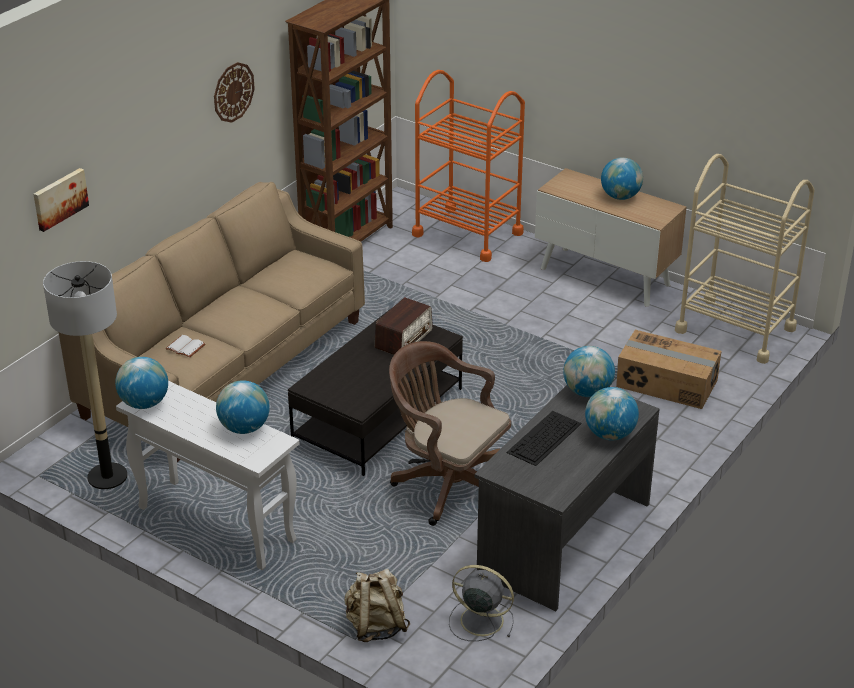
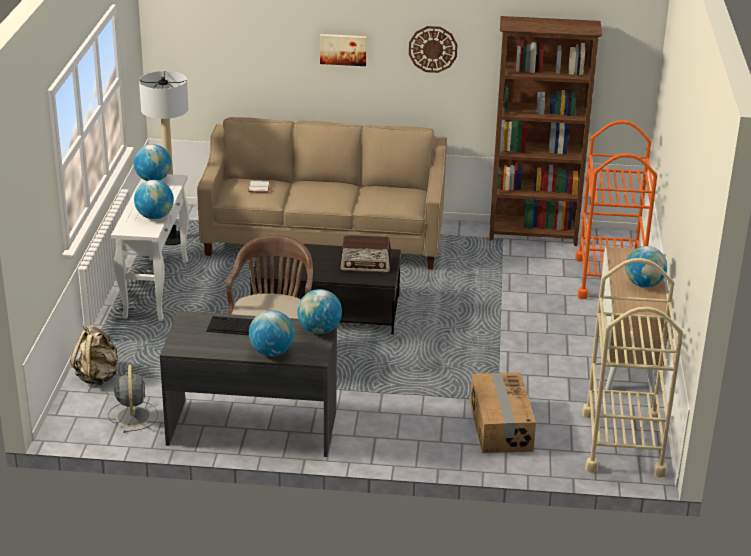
camera: 60 degrees right, 5 degrees down
picture [33,168,89,232] -> picture moved to [320,34,367,66]

